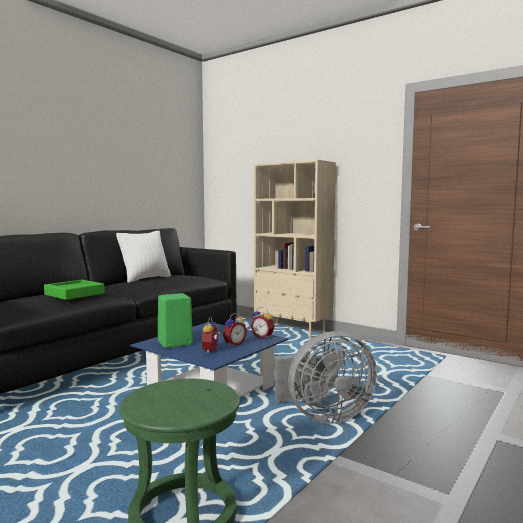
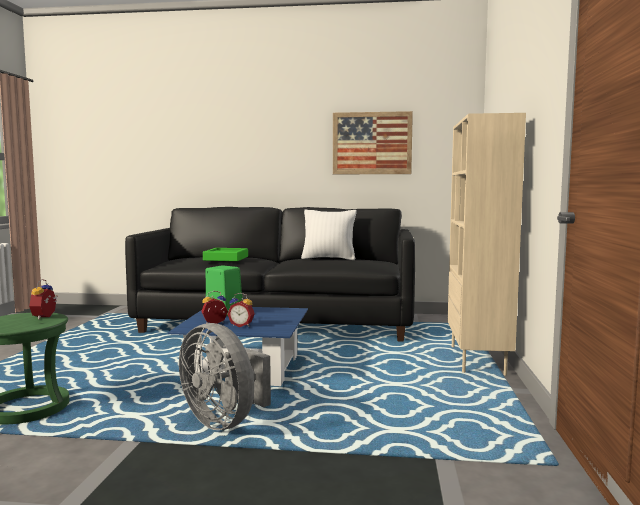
camera: 60 degrees right, 0 degrees up
alarm clock [251,307,275,338] -> alarm clock moved to [29,279,58,320]
none -> picture [333,111,413,174]

